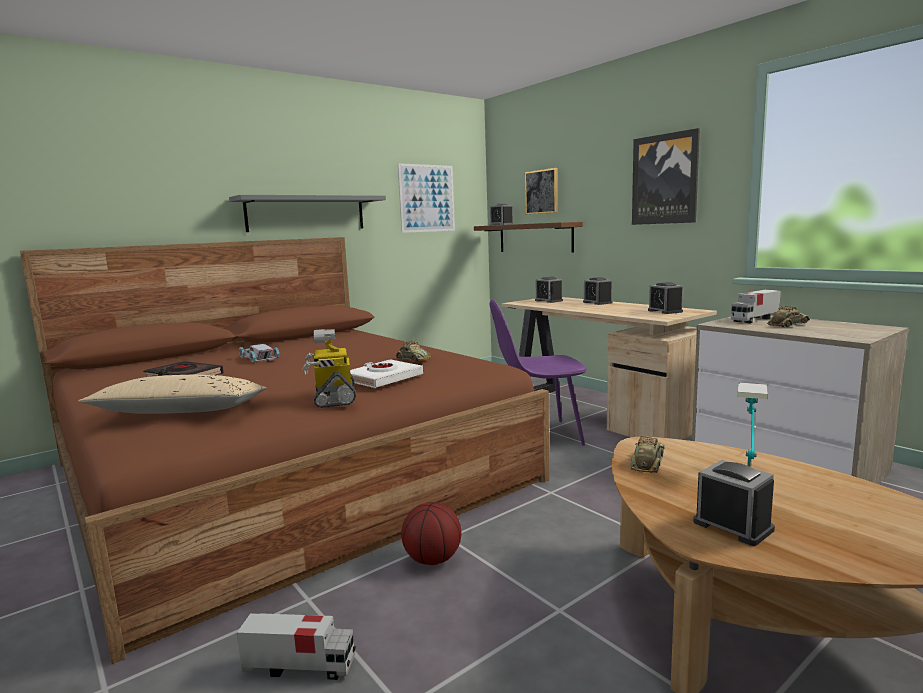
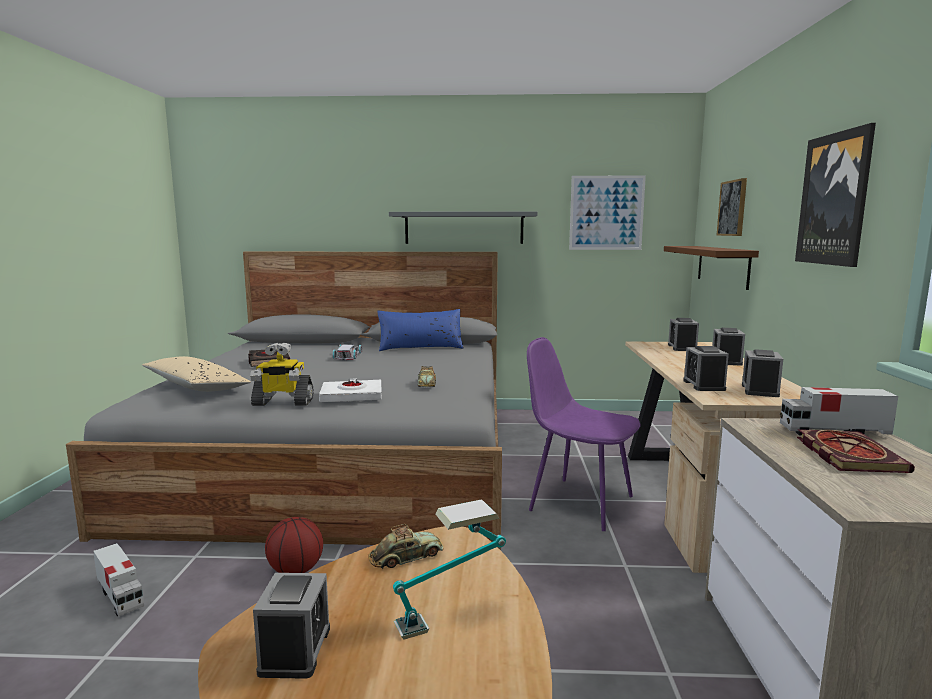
camera: 40 degrees right, 0 degrees up
brown bed [20,237,549,664] -> grey bed [66,252,502,550]
toy robot [303,329,356,408] -> toy robot turned 120 degrees counterclockwise [250,342,313,406]
alarm clock [490,204,514,225] -> alarm clock moved to [683,346,729,391]
toy car [767,306,810,327] -> book [797,429,915,473]
none -> blue pillow [377,309,464,351]

